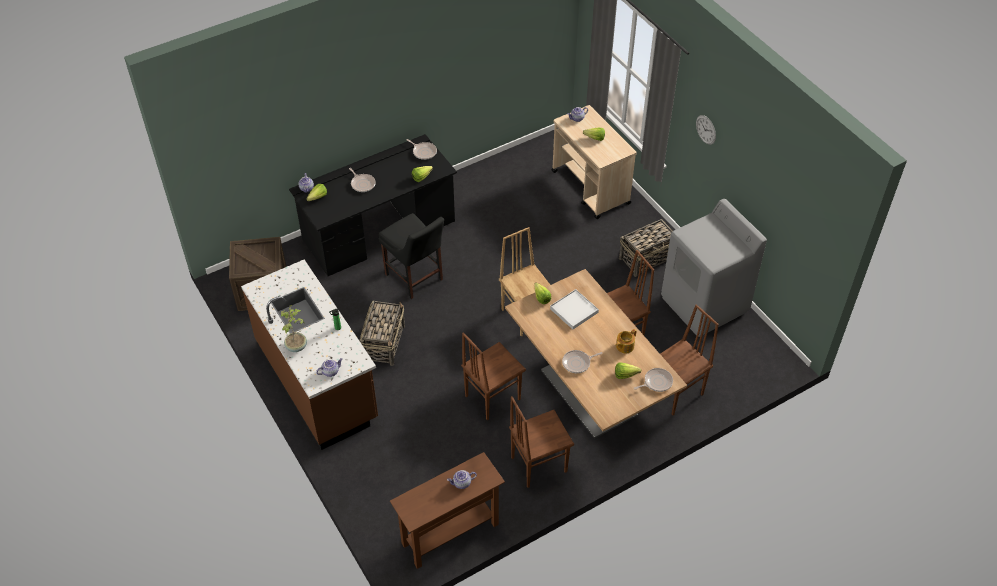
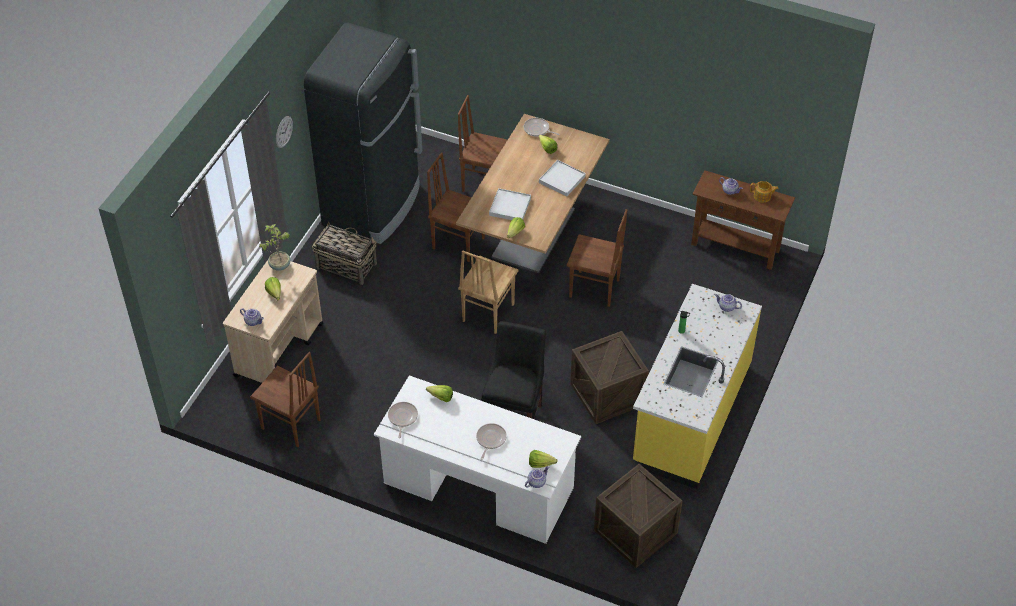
camera: 125 degrees left, 0 degrees up
brown counter [241,259,378,450] -> yellow counter [633,284,762,489]
potted plant [281,305,307,352] -> potted plant moved to [259,224,291,271]
black desk [289,134,457,276] -> white desk [374,375,581,544]
basket [359,301,405,366] -> crate [570,331,649,424]
brown chair [509,396,574,488] -> brown chair moved to [250,352,321,448]
frying pan [562,350,603,373] -> white tray [539,160,585,197]
teapot [616,329,637,353] -> teapot moved to [750,181,779,203]
grey washing machine [661,199,767,337] -> black fridge [304,23,422,244]

